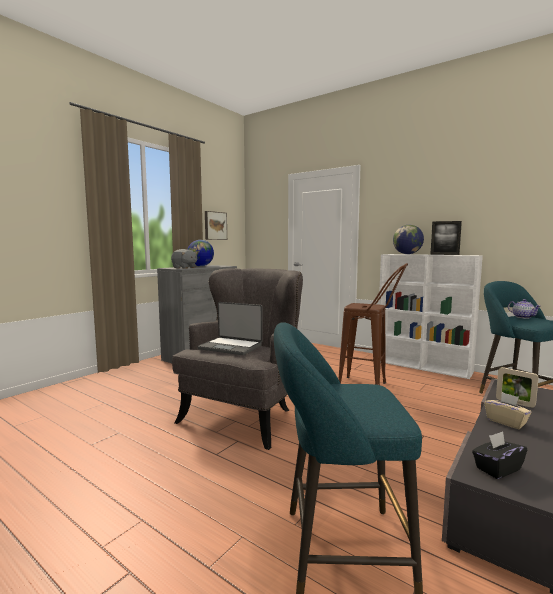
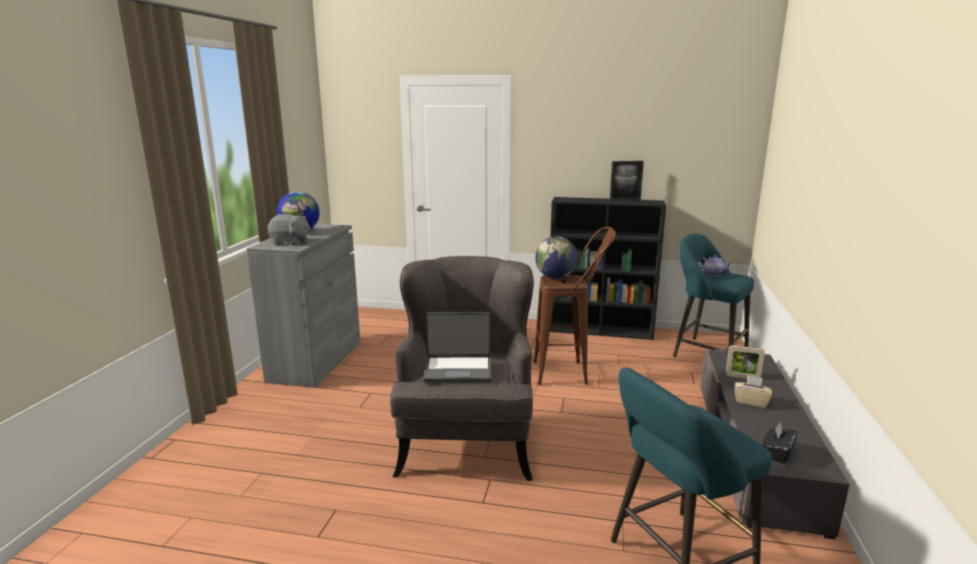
camera: 25 degrees left, 10 degrees up
picture [205,211,227,240] -> none
white bookcase [379,254,483,379] -> black bookcase [550,197,666,340]
globe [393,225,424,254] -> globe moved to [535,236,578,279]

